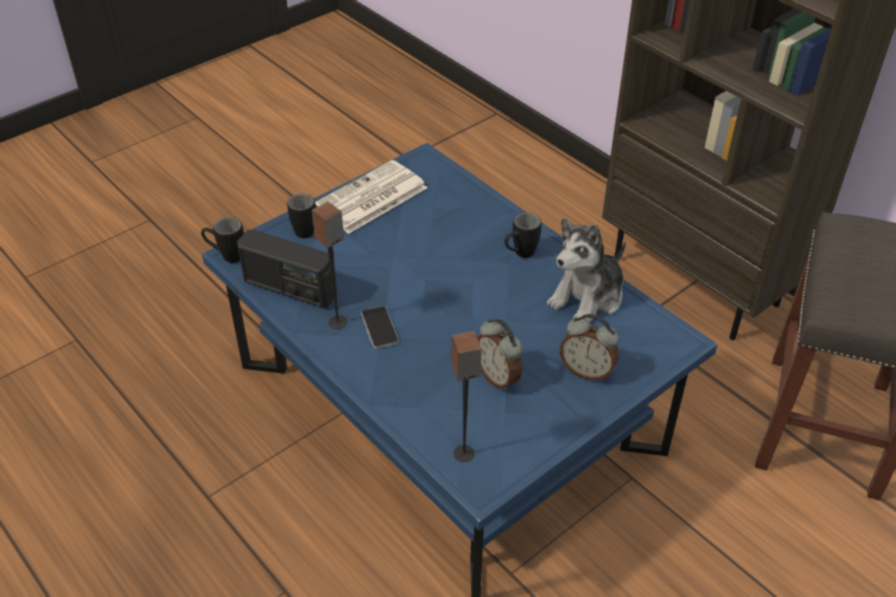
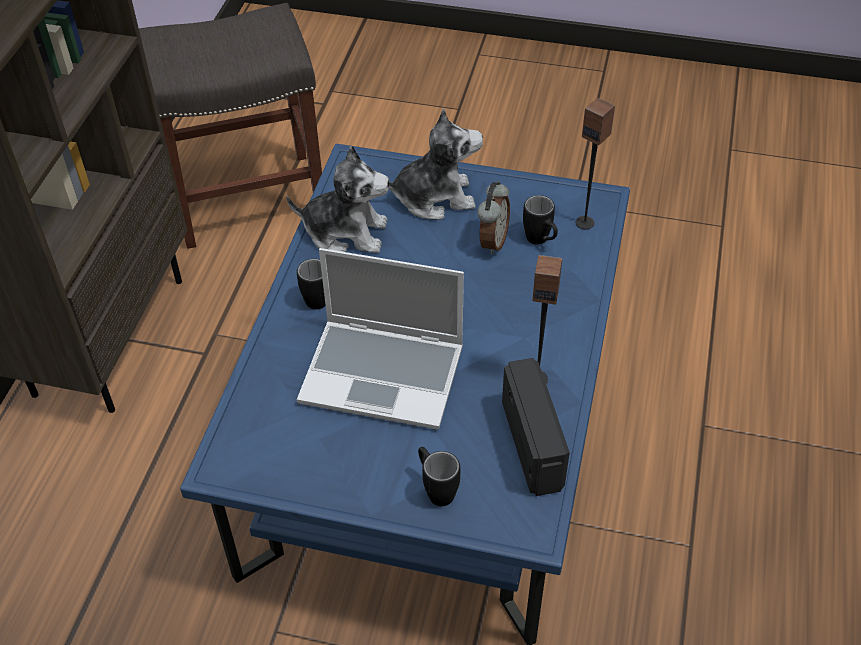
camera: 125 degrees left, 5 degrees up
black mug [201,217,244,263] -> black mug moved to [523,195,558,245]
newspaper [315,160,427,234] -> none
phone [361,306,399,348] -> none
alarm clock [560,314,619,381] -> plush toy [379,109,483,220]
none -> laptop [297,248,464,430]

